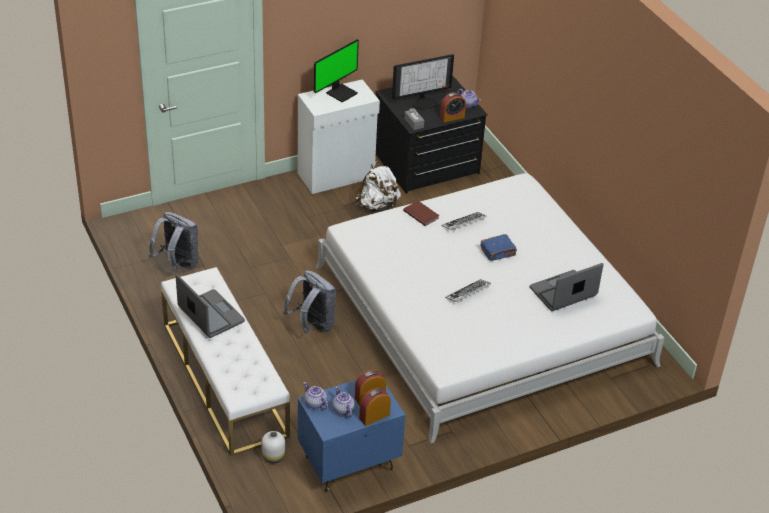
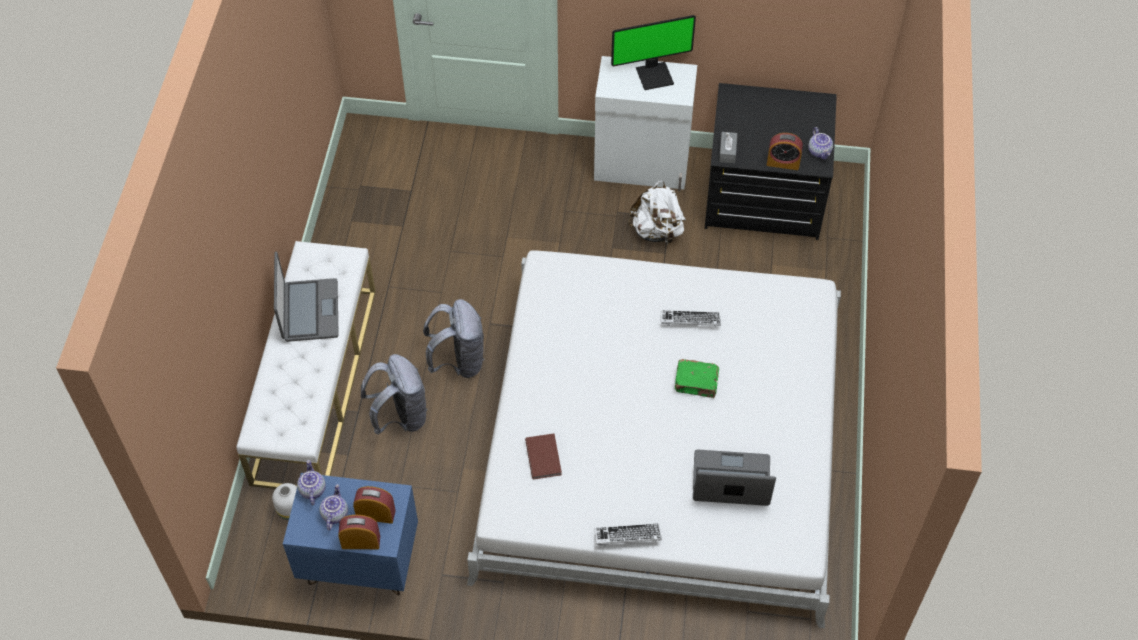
camera: 35 degrees right, 15 degrees up
grey backpack [148,212,199,271] -> grey backpack moved to [361,354,427,435]
monitor [392,54,454,110] -> none
brown book [403,201,440,226] -> brown book moved to [525,433,562,479]
keyboard [446,279,491,302] -> keyboard moved to [594,523,662,546]
blue book [480,234,517,261] -> green book [675,359,719,398]

